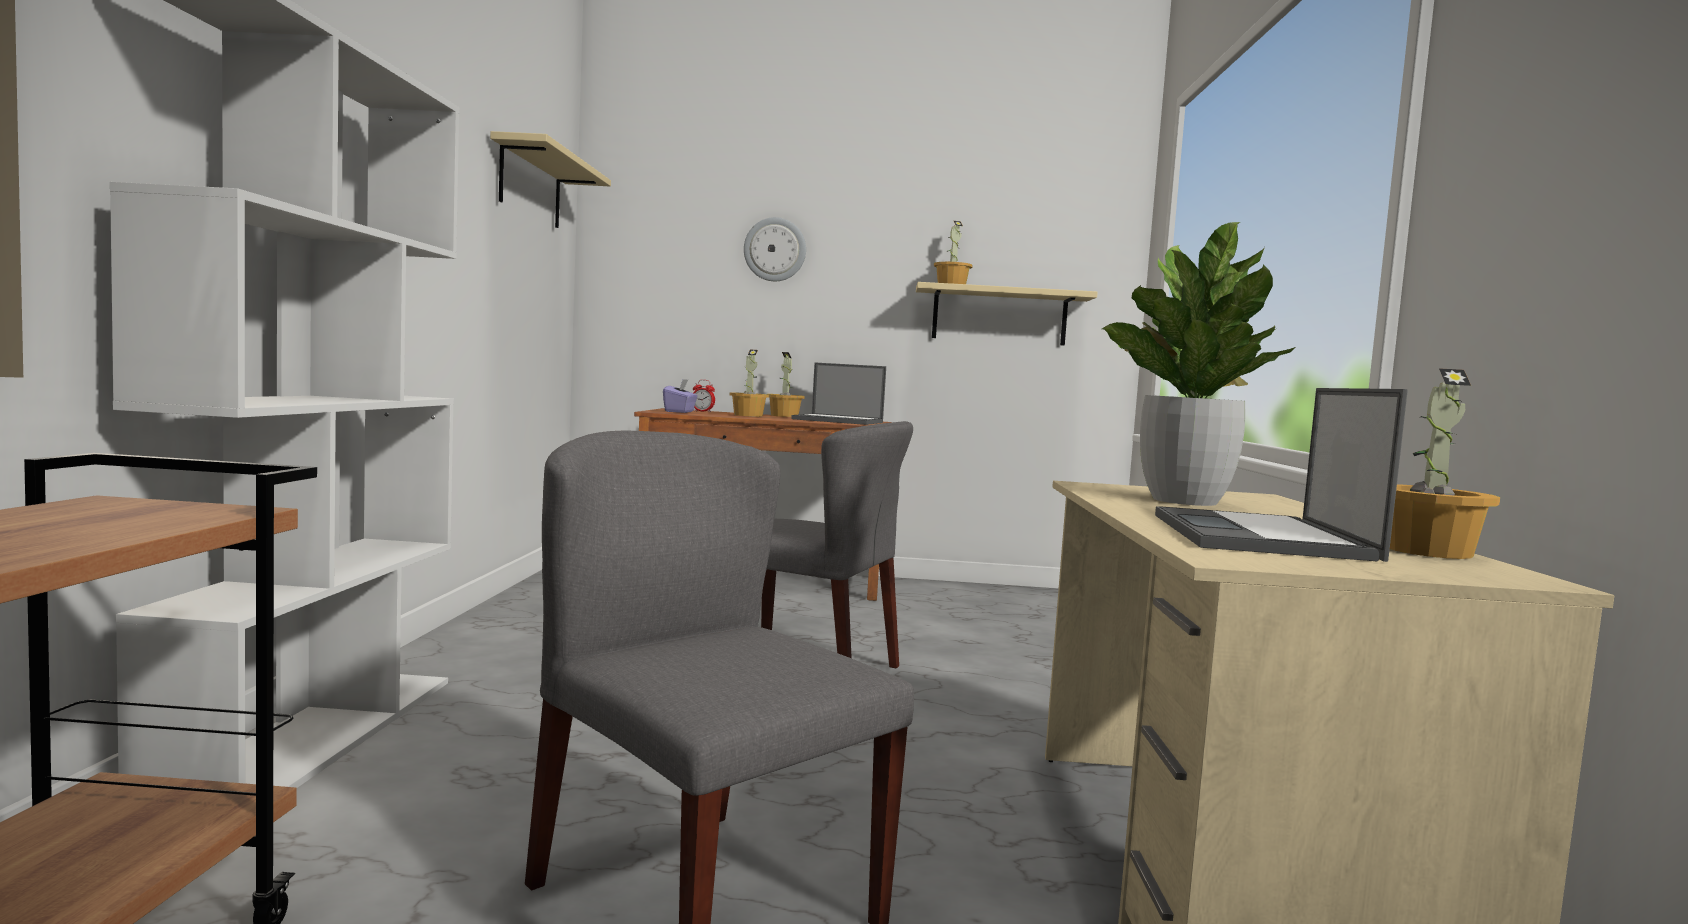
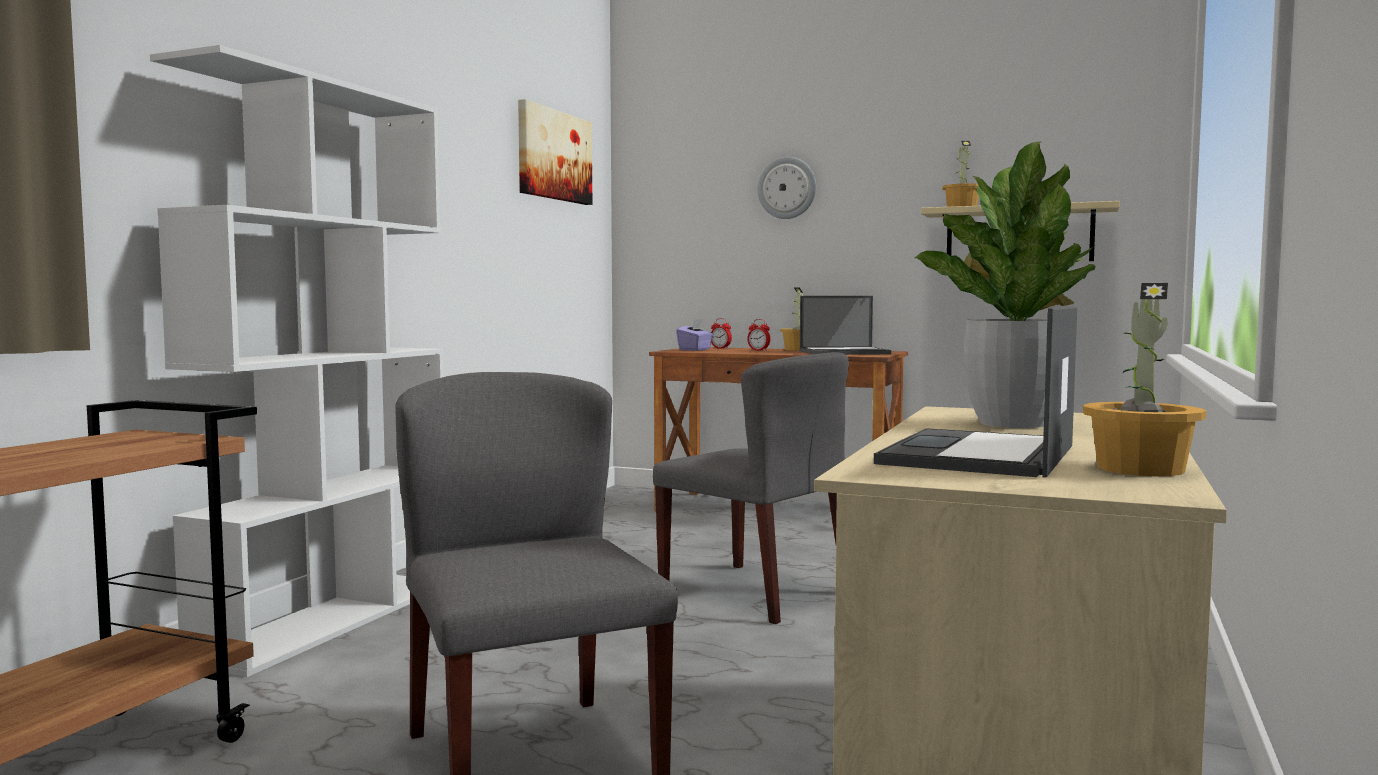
camera: 20 degrees right, 0 degrees up
beige shelf [490,131,611,228] -> picture [518,99,592,205]
potted plant [729,349,769,417] -> alarm clock [747,319,771,351]
laptop [791,362,886,425] -> laptop turned 45 degrees counterclockwise [800,296,891,355]

